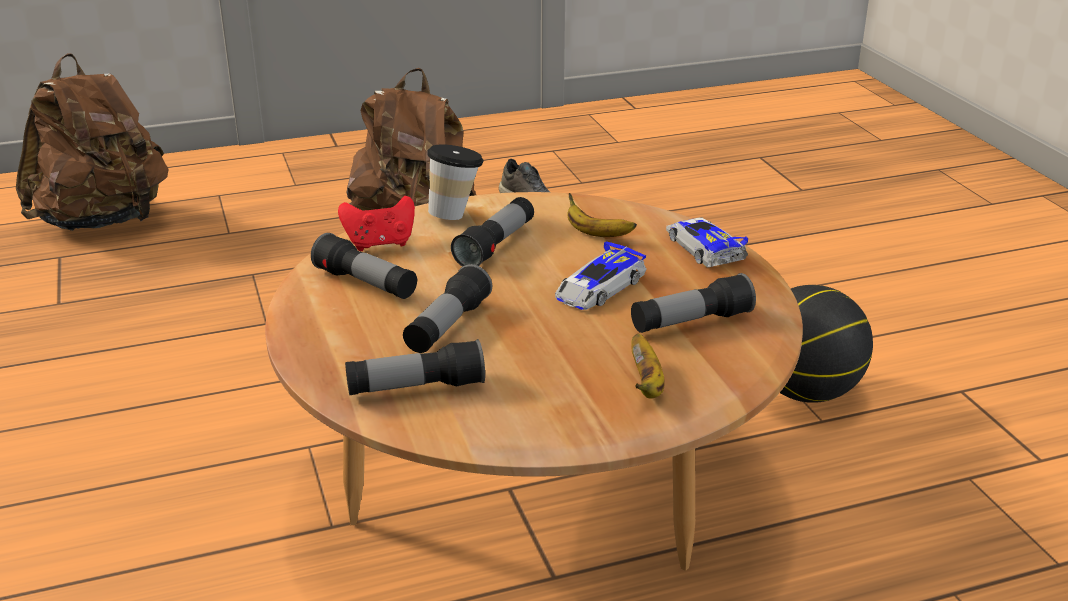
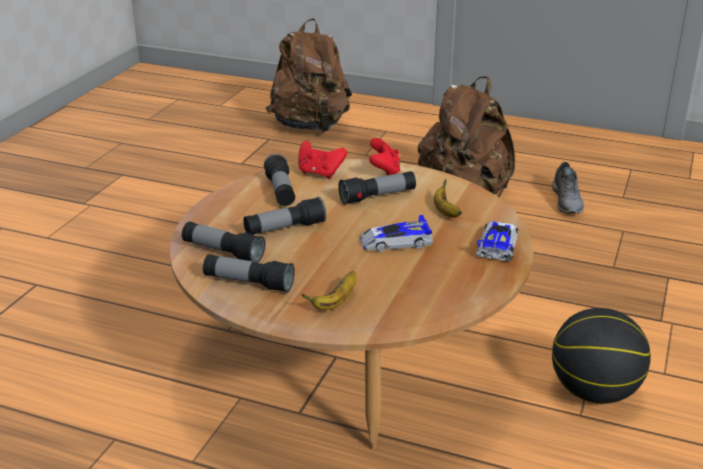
camera: 40 degrees right, 0 degrees up
cup [427,144,484,220] -> red game controller [369,138,400,175]
flashlight [631,273,756,333] -> flashlight moved to [203,254,295,293]

